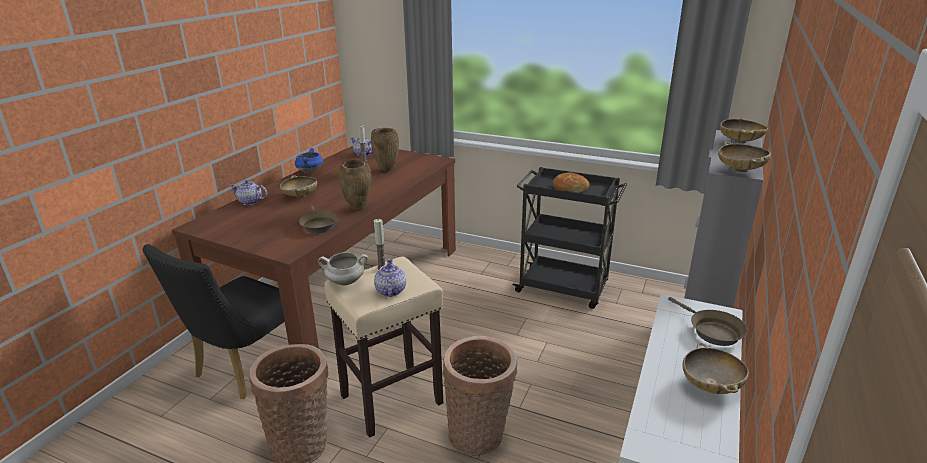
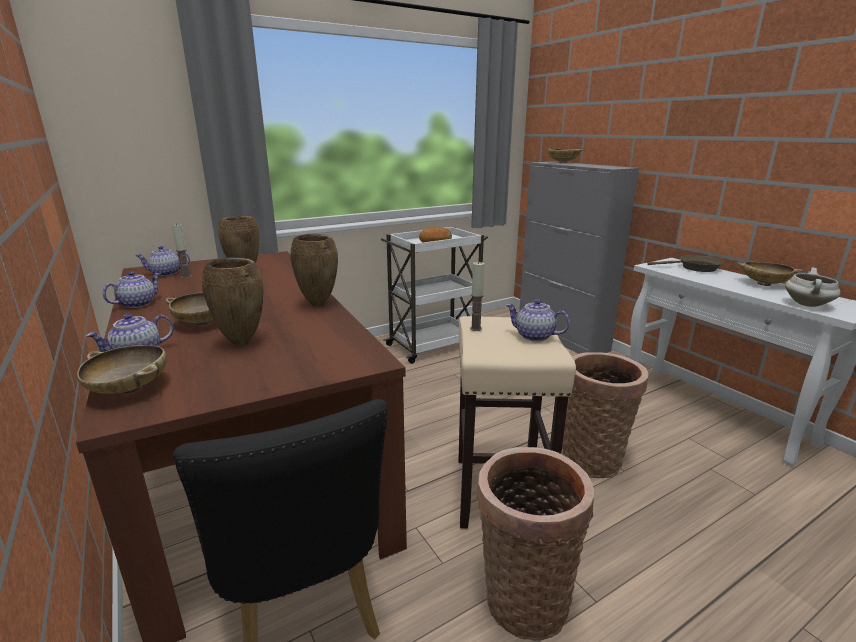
camera: 55 degrees left, 5 degrees down
blue cooking pot [295,148,323,173] -> teapot [103,271,161,308]
brown frying pan [299,205,338,233] -> none
white cooking pot [318,252,368,285] -> white cooking pot moved to [785,268,840,307]
black cart [512,167,627,309] -> white cart [381,226,488,364]
beige bowl [718,142,771,172] -> beige bowl moved to [77,345,167,394]
none -> brown vase [202,257,263,346]

